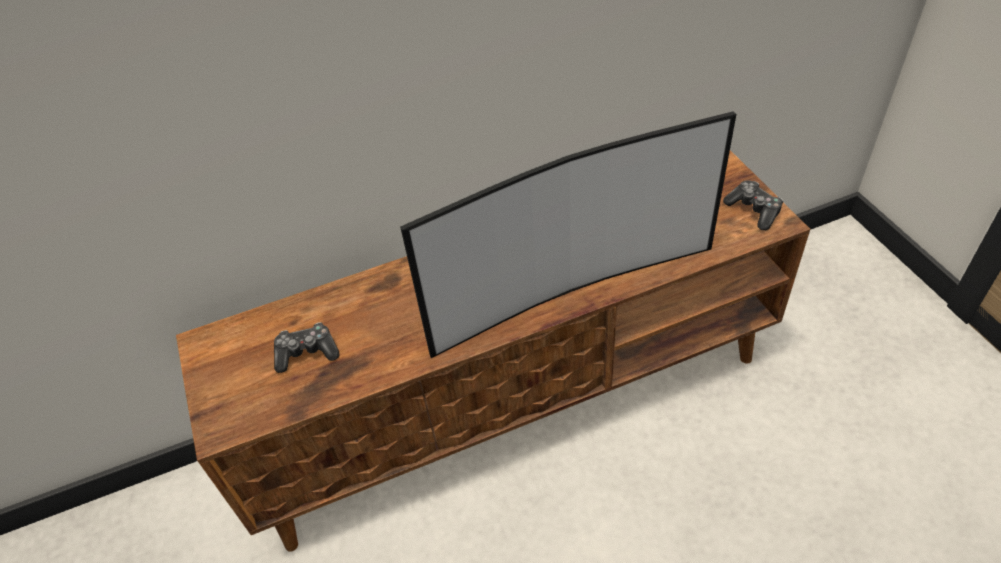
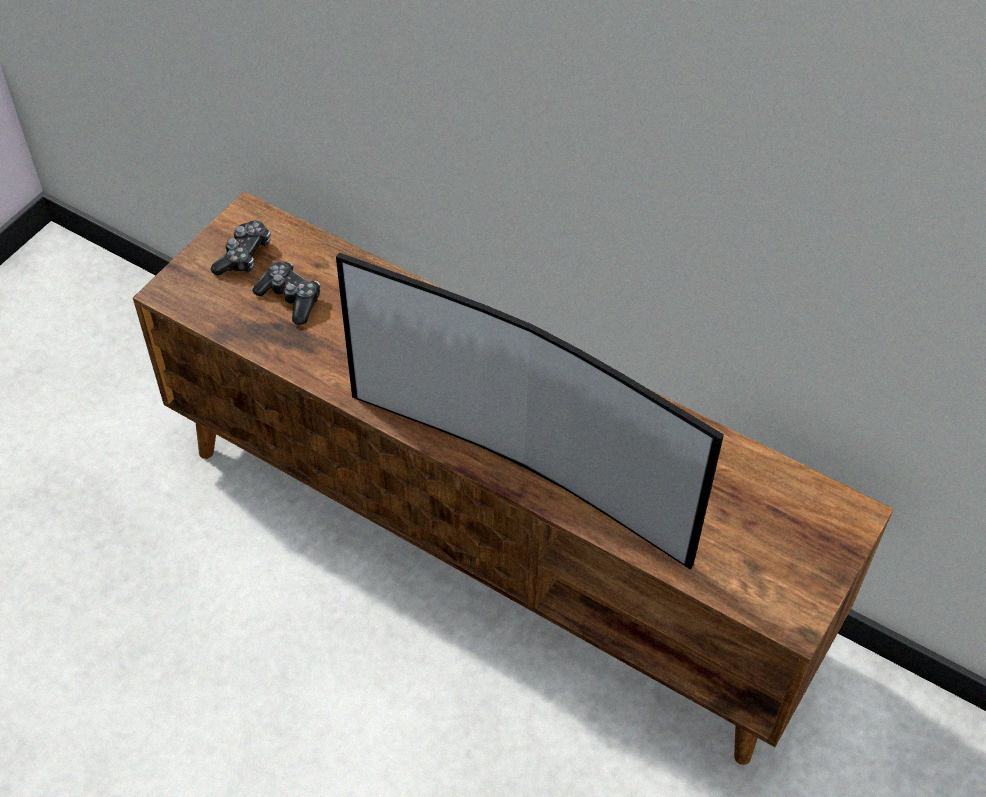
camera: 50 degrees right, 5 degrees up
game controller [723,180,784,230] -> game controller moved to [211,221,271,276]

